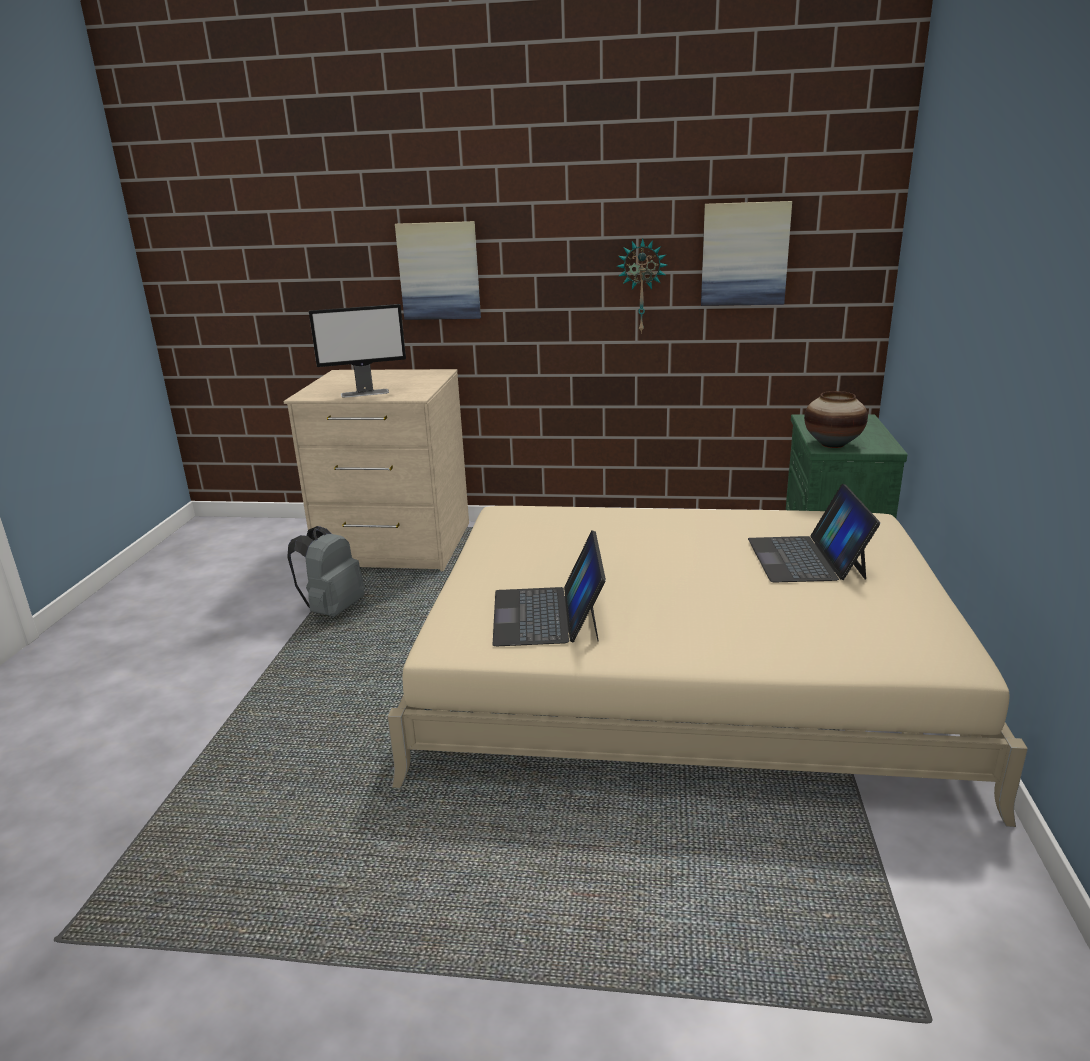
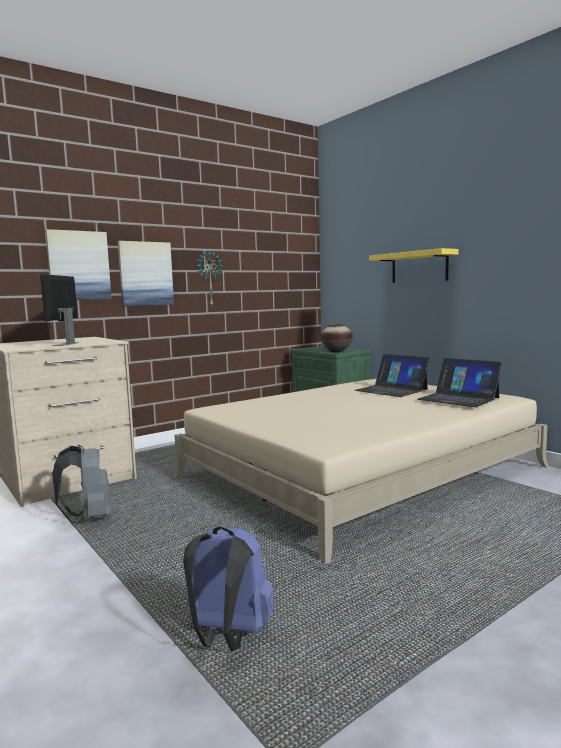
camera: 45 degrees left, 15 degrees down
monitor [309,304,406,398] -> monitor turned 150 degrees clockwise [40,274,80,346]
laptop [492,530,606,646] -> laptop moved to [417,358,502,407]
picture [701,201,792,306] -> picture moved to [118,241,174,306]
none -> blue backpack [183,526,274,651]
none -> yellow shelf [369,248,458,283]

